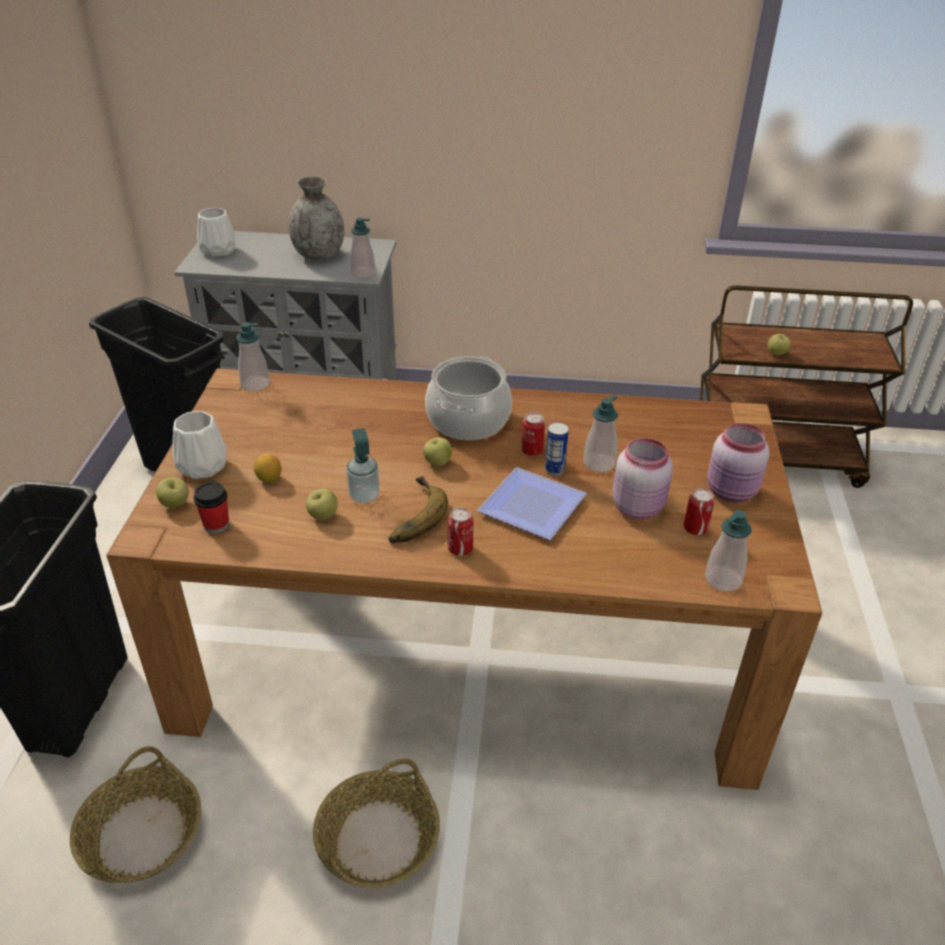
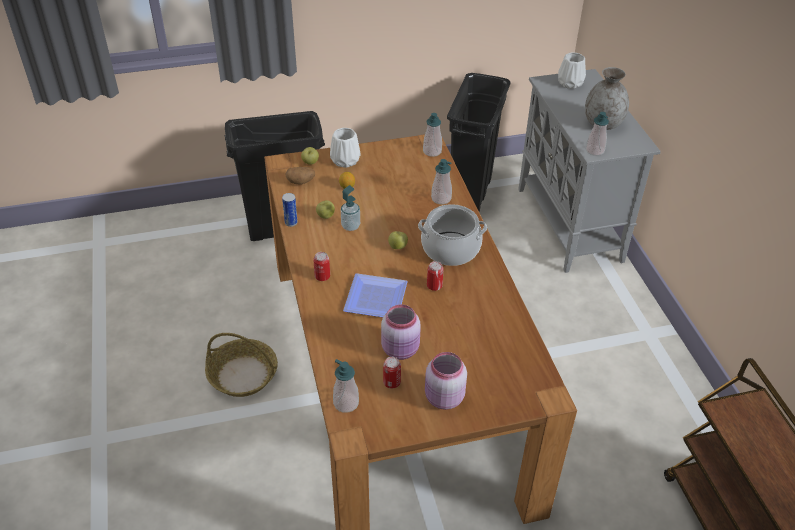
camera: 70 degrees right, 5 degrees up
basket [70,746,202,883] -> none
cup [193,481,229,533] -> potato [286,167,315,184]
banana [389,476,448,543] -> none
can [545,422,569,476] -> can moved to [282,193,298,227]
soap dispenser [583,395,618,472] -> soap dispenser moved to [431,159,452,204]
apple [768,334,791,356] -> none

